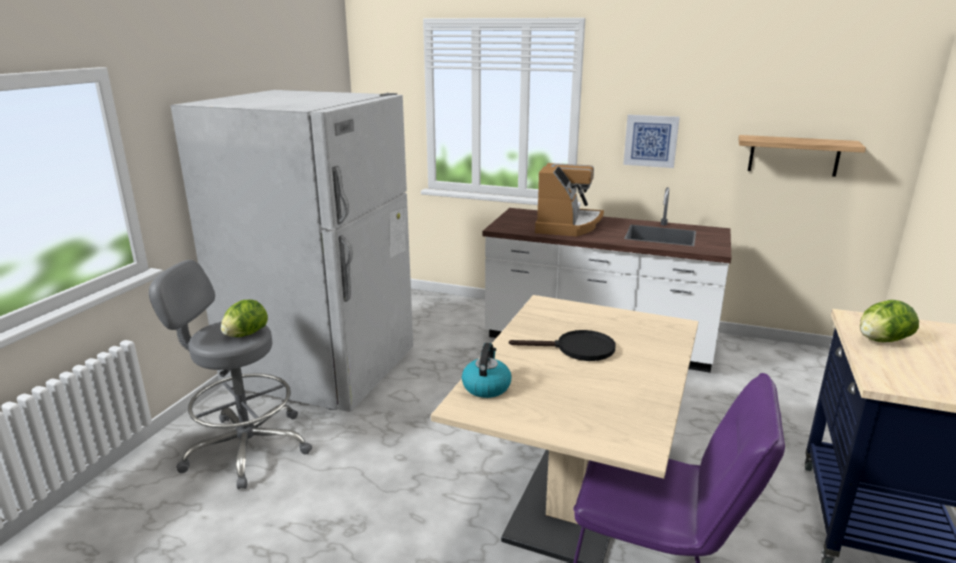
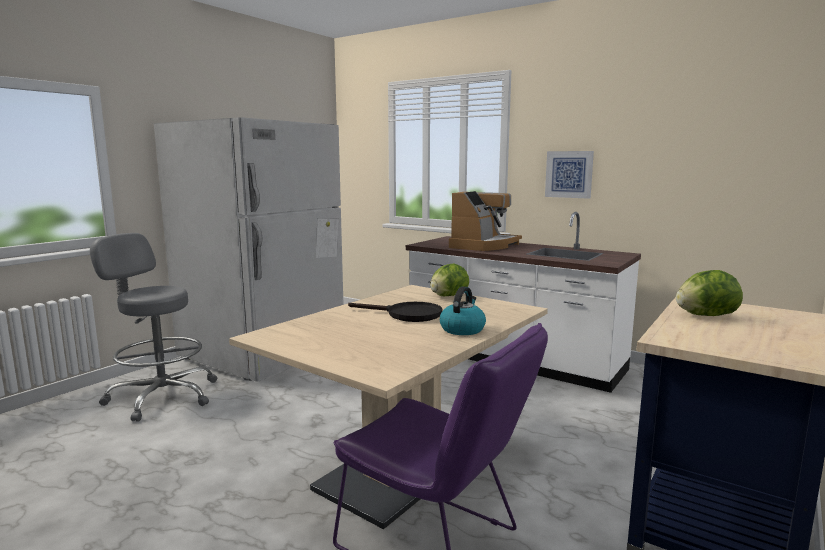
camera: 15 degrees right, 10 degrees down
lettuce [221,300,268,337] -> lettuce moved to [430,263,469,296]
kettle [462,343,511,398] -> kettle moved to [440,286,486,335]
shelf [738,135,866,177] -> none

